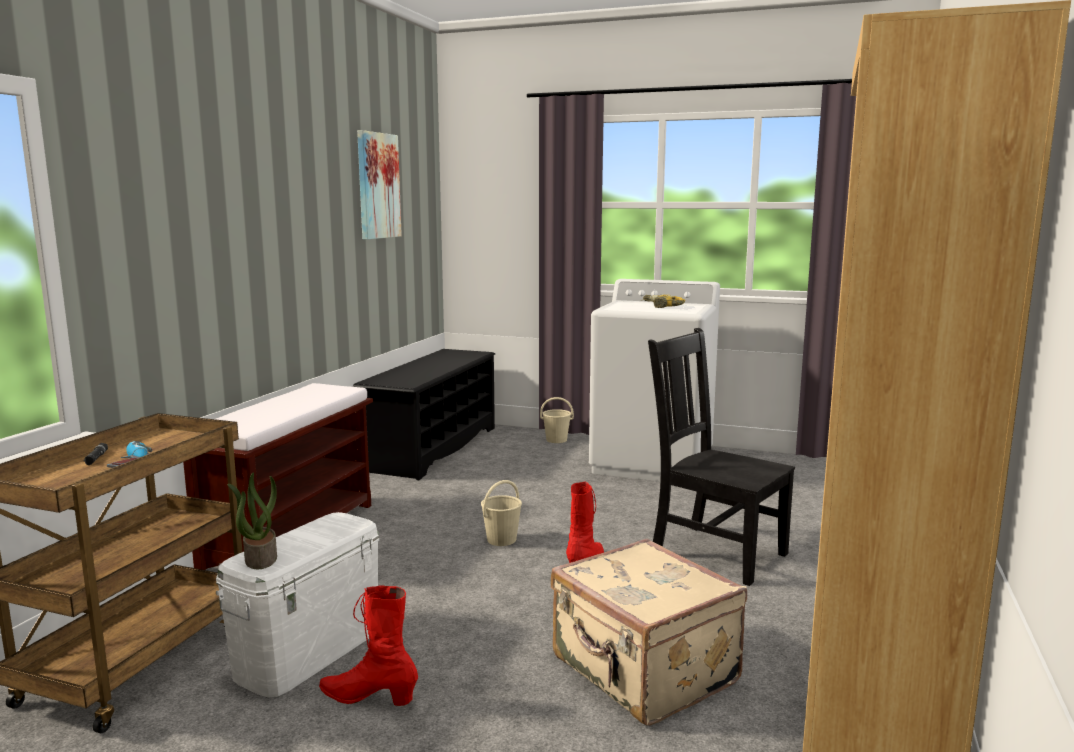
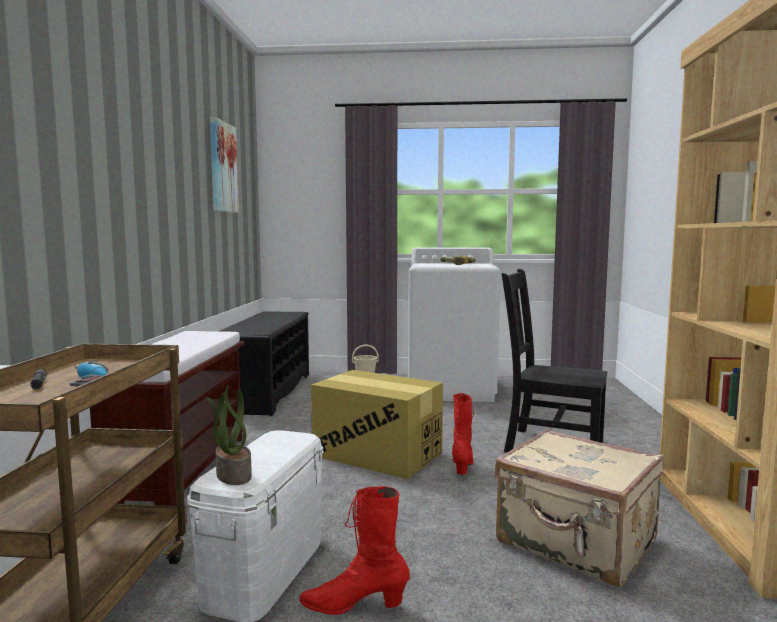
camera: 15 degrees left, 5 degrees down
beige bucket [481,480,522,546] -> cardboard box [311,370,443,479]

